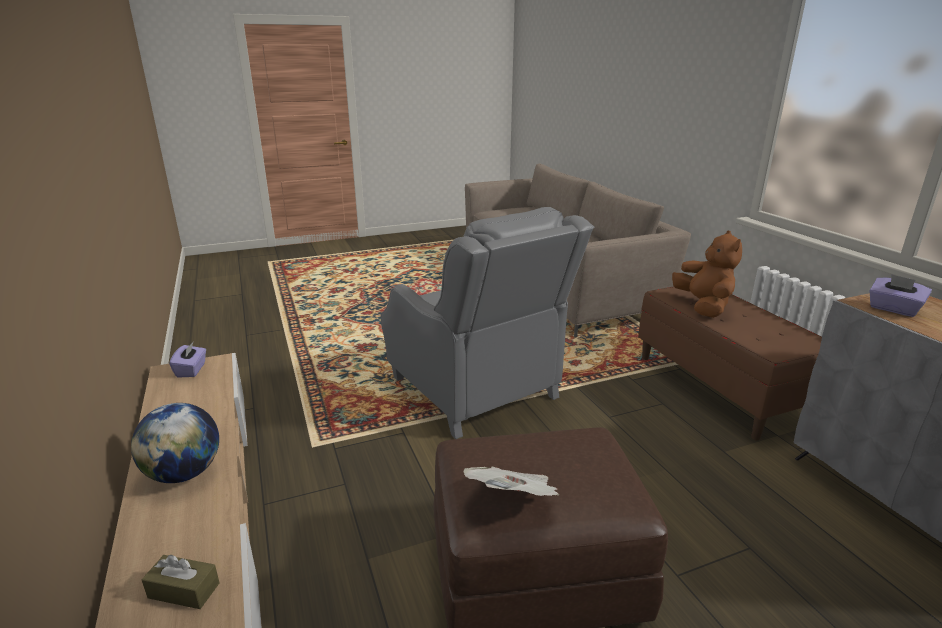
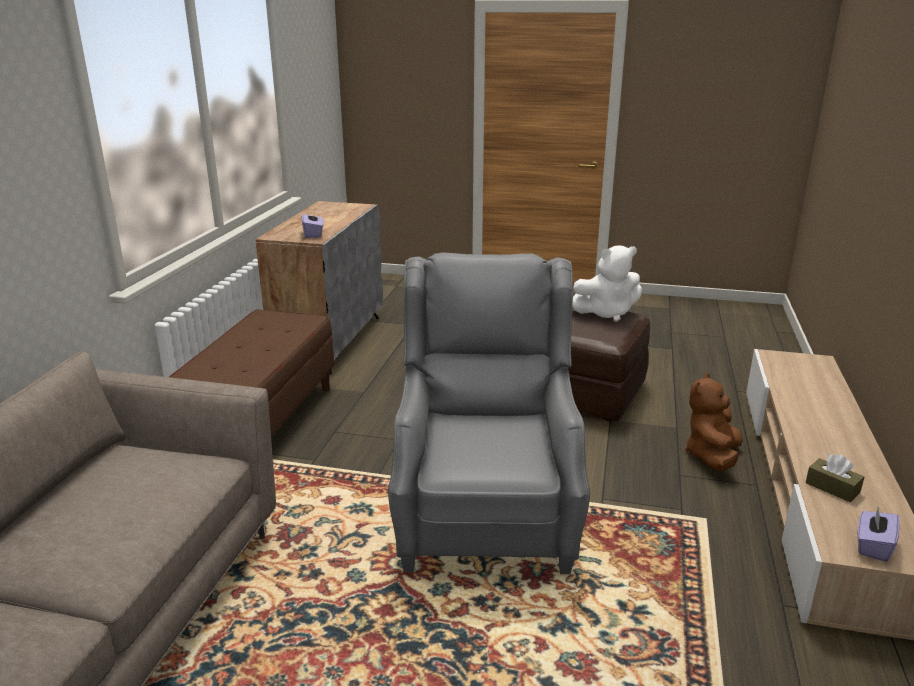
camera: 145 degrees left, 0 degrees up
globe [131,403,219,483] -> none
brown tissue box [142,555,220,609] -> brown tissue box moved to [806,454,864,502]
newspaper [463,466,559,496] -> white plush toy [572,245,642,322]
brown plush toy [672,231,742,318] -> brown plush toy moved to [685,373,743,471]

